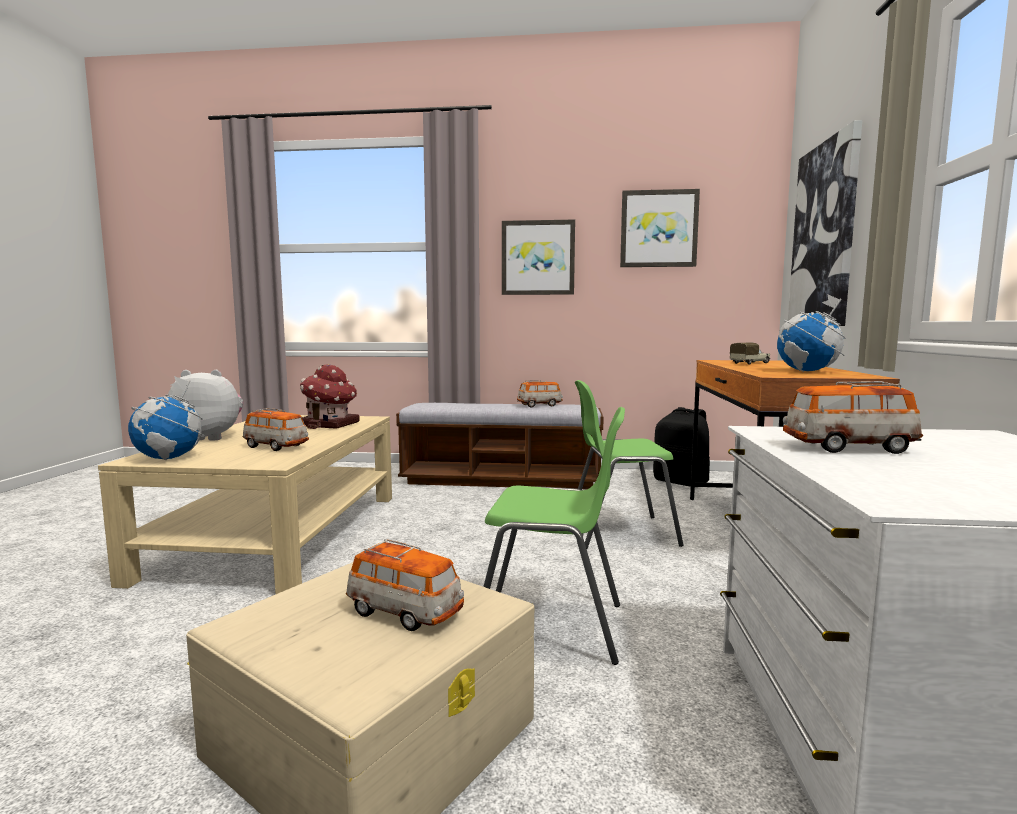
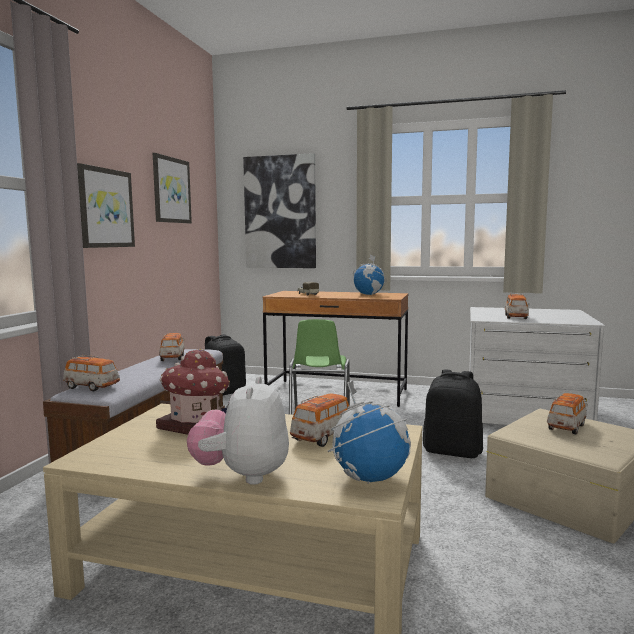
camera: 80 degrees left, 0 degrees up
green chair [483,407,625,665] -> black backpack [423,369,483,458]
none -> toy car [63,355,120,391]

